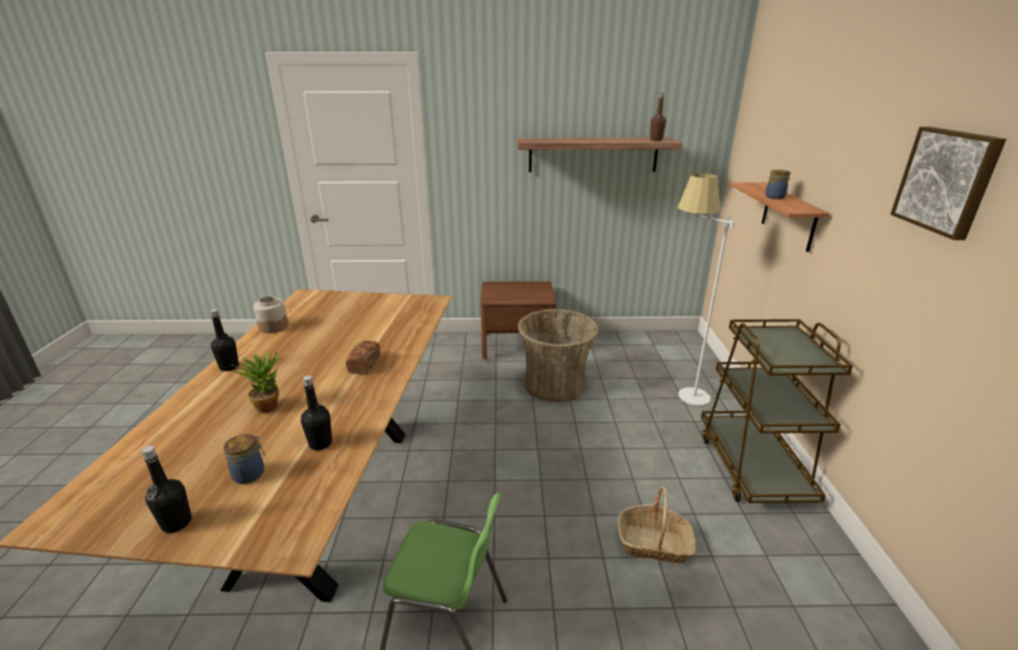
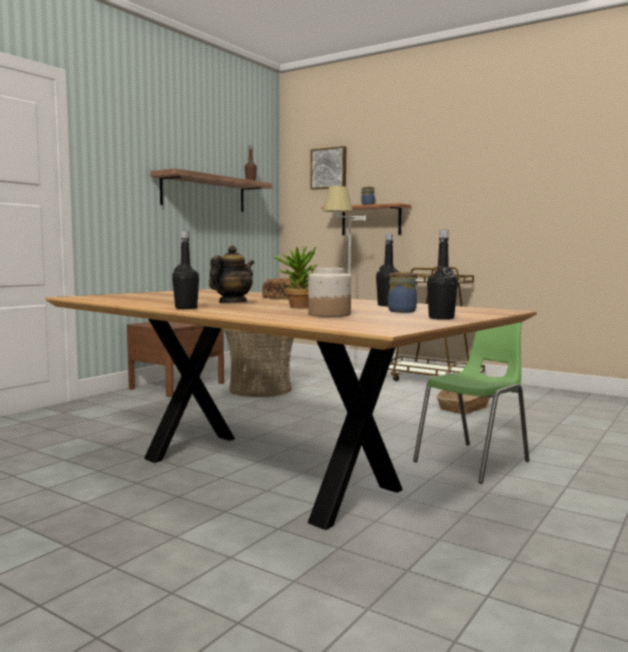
camera: 55 degrees left, 20 degrees down
jar [253,296,288,333] -> jar moved to [308,268,351,317]
picture [890,127,1006,240] -> picture moved to [310,146,346,190]
none -> teapot [209,245,254,303]

